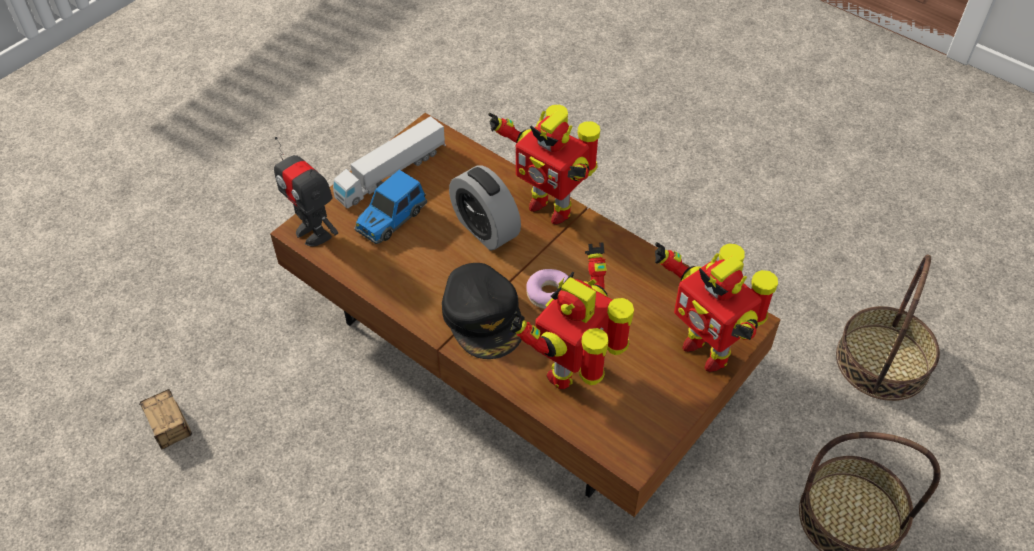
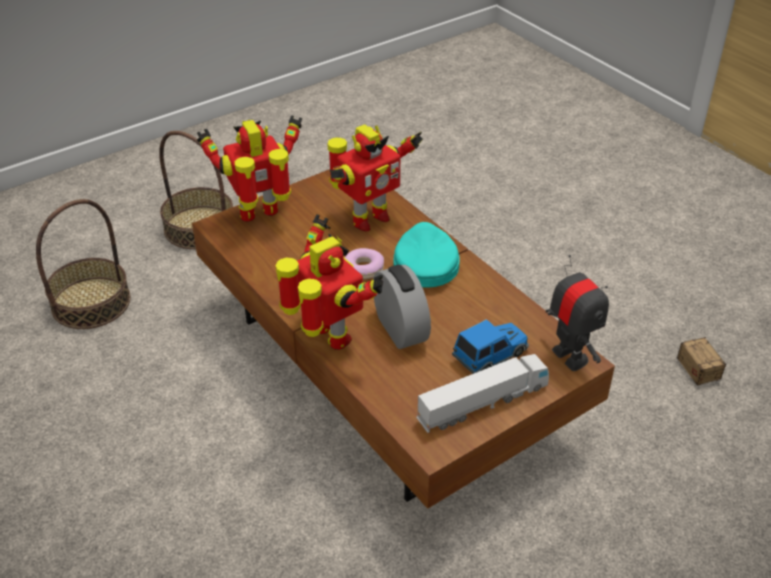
camera: 165 degrees left, 10 degrees down
black cap [442,263,521,359] -> turquoise cap [394,222,460,287]
toy robot [655,242,778,372] -> toy robot turned 90 degrees counterclockwise [197,115,302,222]

